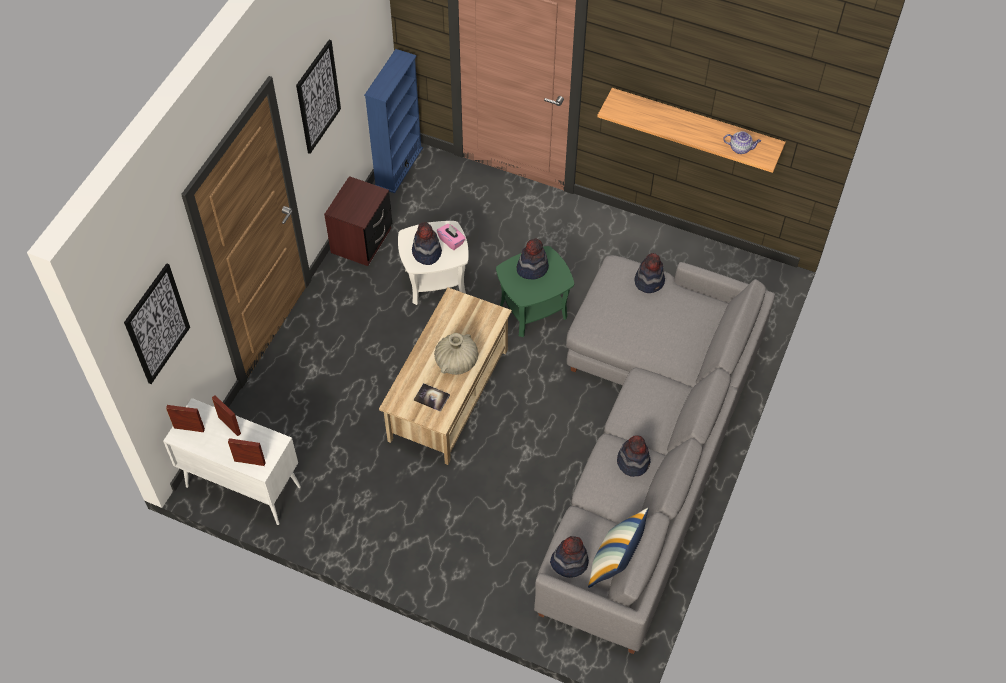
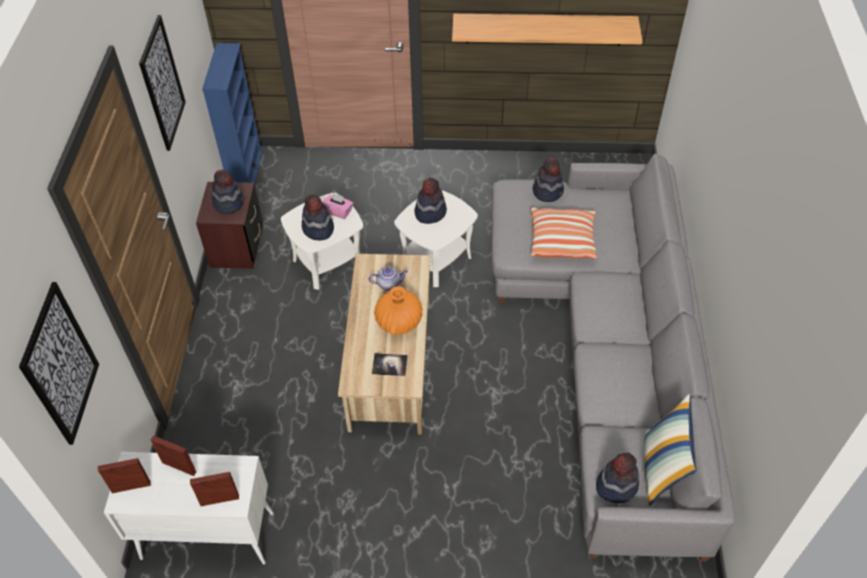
camera: 20 degrees left, 5 degrees down
beige vase [434,333,478,375] -> orange vase [374,286,423,335]
green side table [496,246,574,337] -> white side table [394,190,478,287]
hat [617,435,650,477] -> hat moved to [211,169,244,214]
teapot [723,131,761,154] -> teapot moved to [369,266,408,290]
none -> pillow [530,207,597,259]

